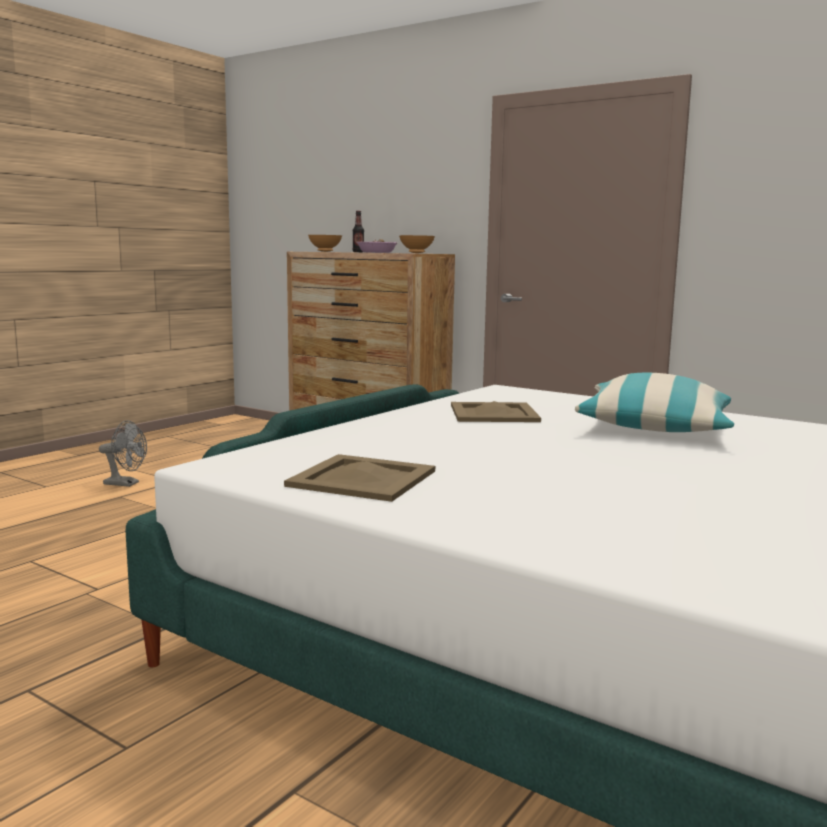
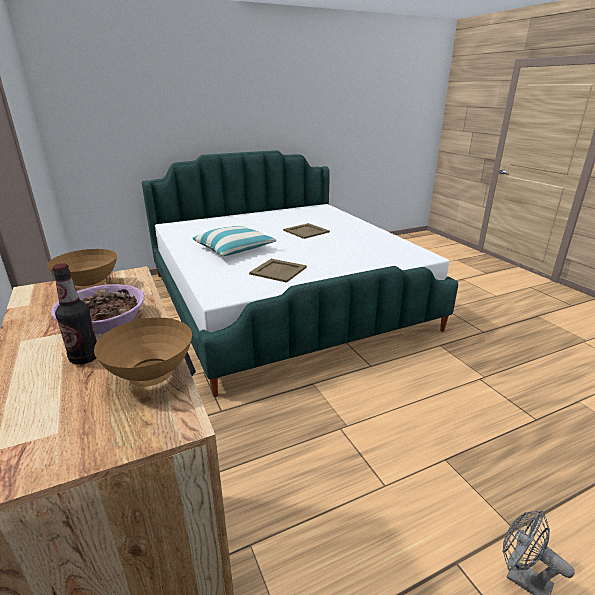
camera: 150 degrees left, 15 degrees up
beige tray [284,454,435,502] -> beige tray moved to [283,223,330,239]

